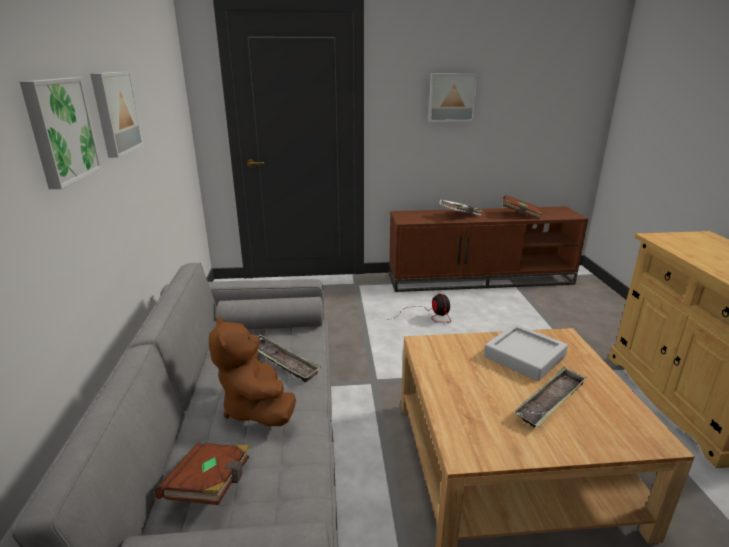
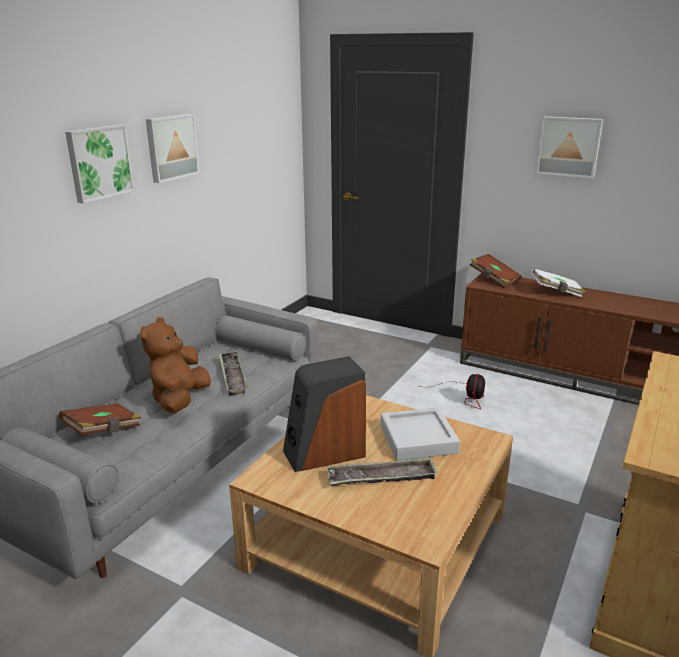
camera: 35 degrees right, 0 degrees up
brown book [503,195,542,219] -> brown book moved to [470,254,522,288]
none -> speaker [283,356,366,472]

